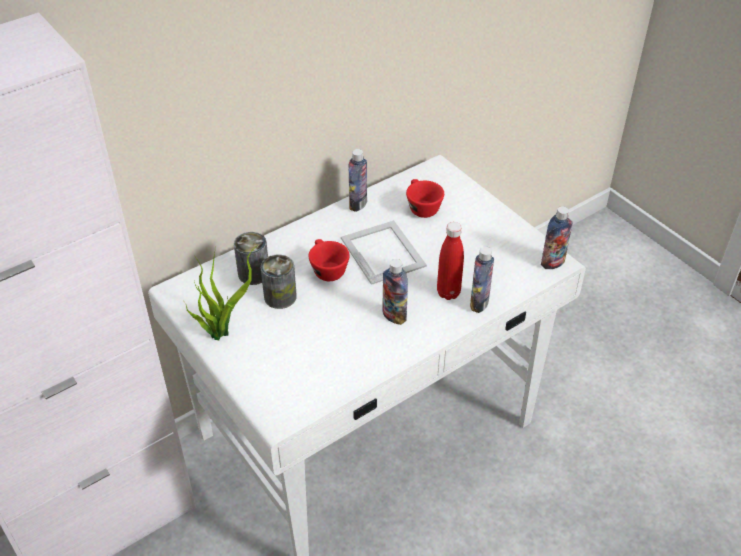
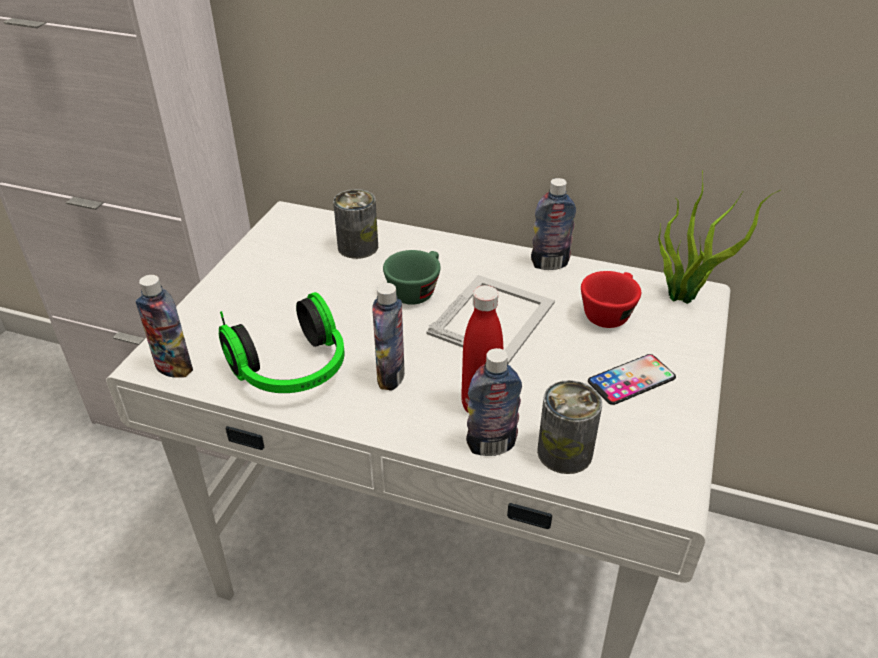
camera: 55 degrees right, 5 degrees down
potted plant [183,245,258,340] -> potted plant moved to [658,170,781,304]
can [261,255,297,309] -> can moved to [537,380,602,474]
red cup [309,239,350,281] -> green cup [383,250,441,305]
bottle [541,206,573,269] -> bottle moved to [136,275,193,378]
none -> headphones [219,292,344,393]
none -> phone [588,354,676,405]

